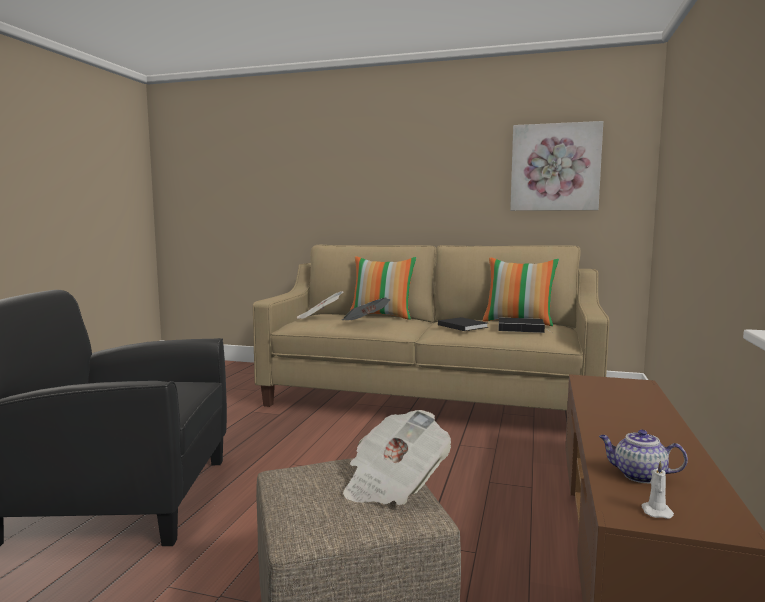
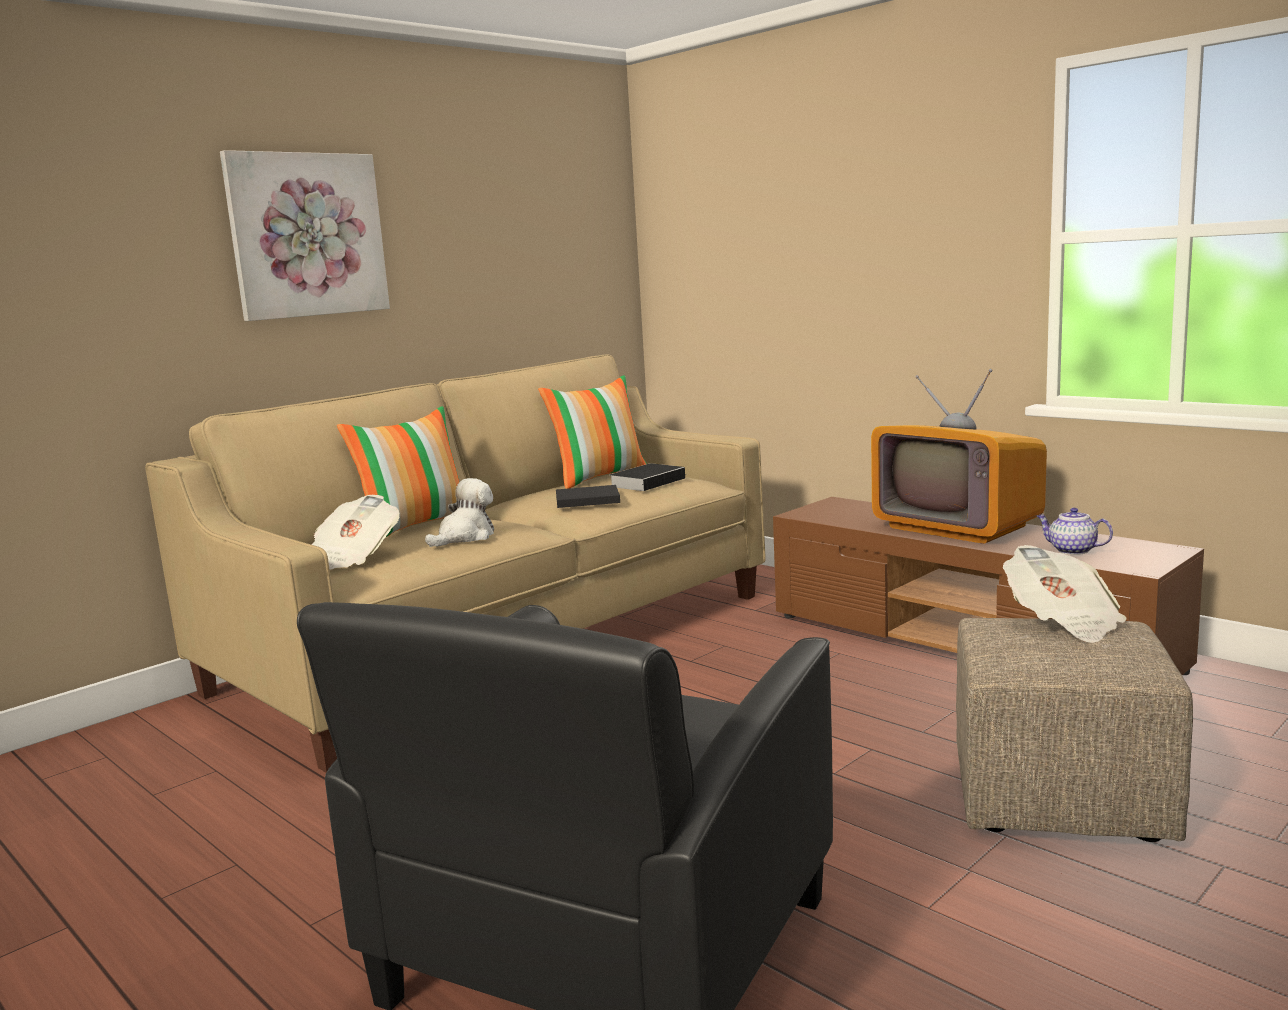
camera: 60 degrees left, 5 degrees up
newspaper [342,297,390,320] -> plush toy [425,478,494,547]
picture [510,121,603,211] -> picture moved to [220,150,390,321]
teapot [599,430,688,483] -> teapot turned 75 degrees clockwise [1037,508,1113,555]
white candle [642,460,674,519] -> none
none -> television [871,369,1047,544]

